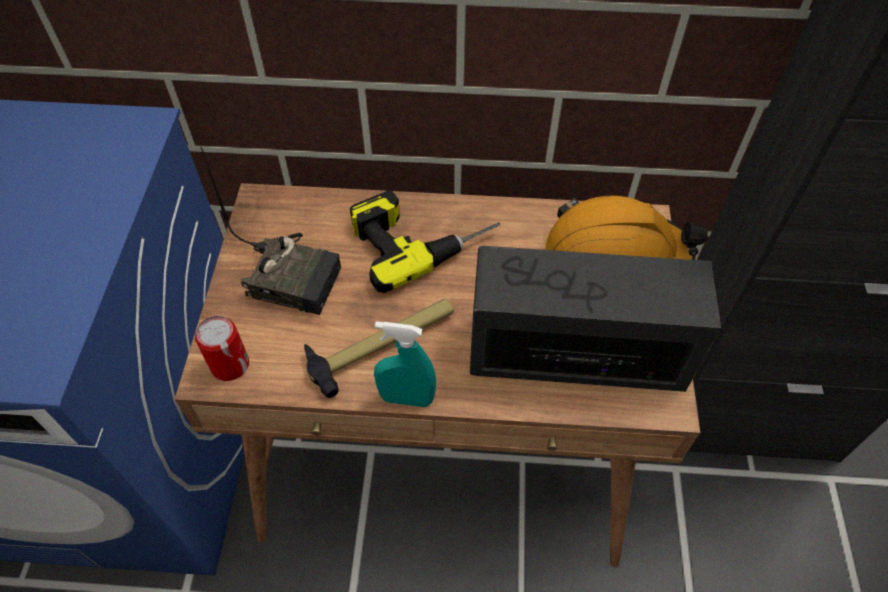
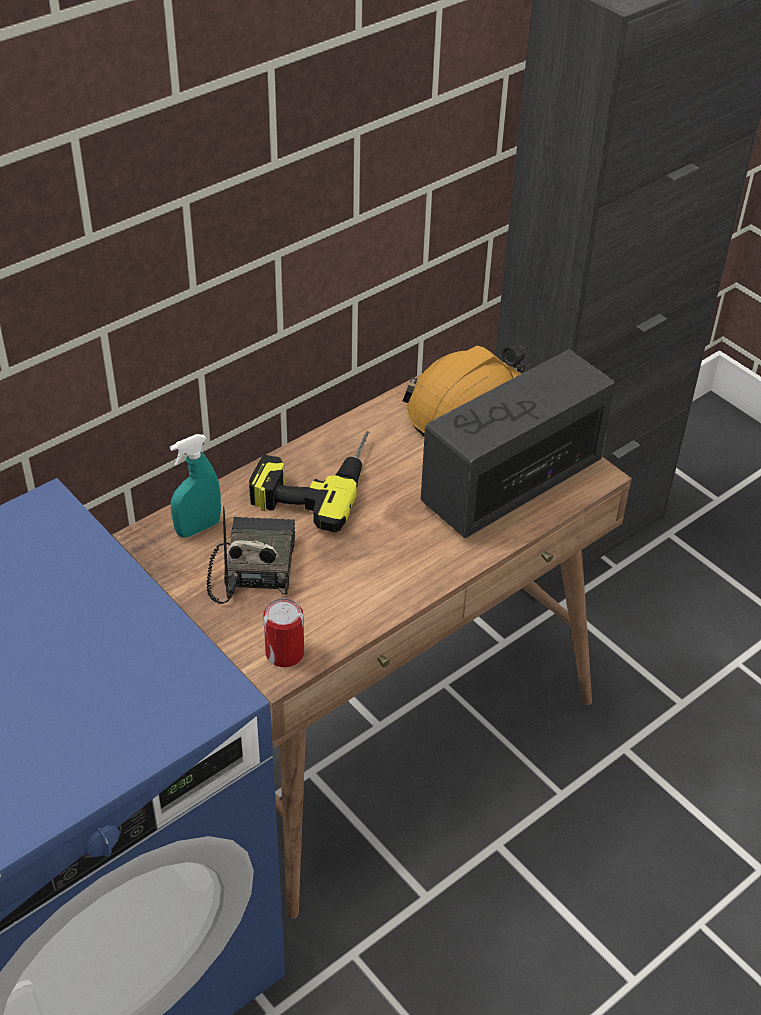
camera: 45 degrees left, 10 degrees down
radio [201,147,341,315] -> radio turned 60 degrees counterclockwise [207,507,295,604]
hammer [304,298,454,398] -> none
turquoise spray bottle [374,321,436,407] -> turquoise spray bottle moved to [170,434,221,538]

